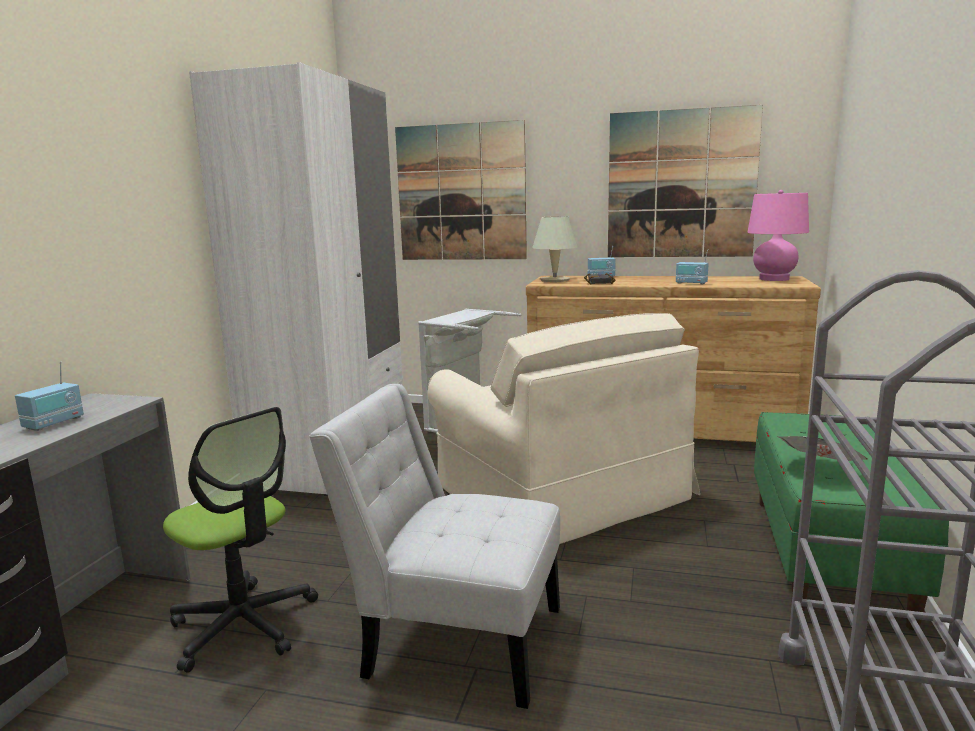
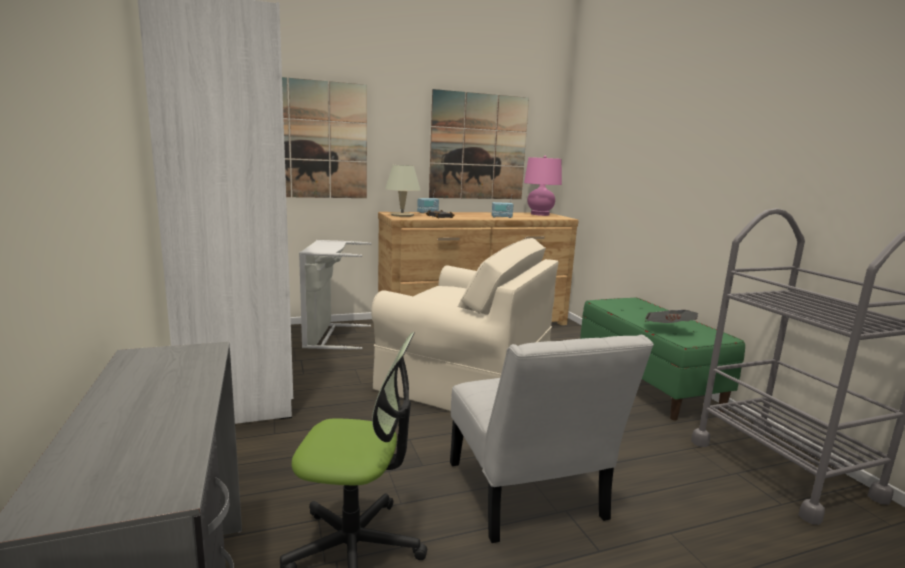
camera: 35 degrees left, 0 degrees up
radio [15,362,84,431] -> none
white chair [309,384,560,709] -> white chair turned 90 degrees counterclockwise [450,335,654,543]

